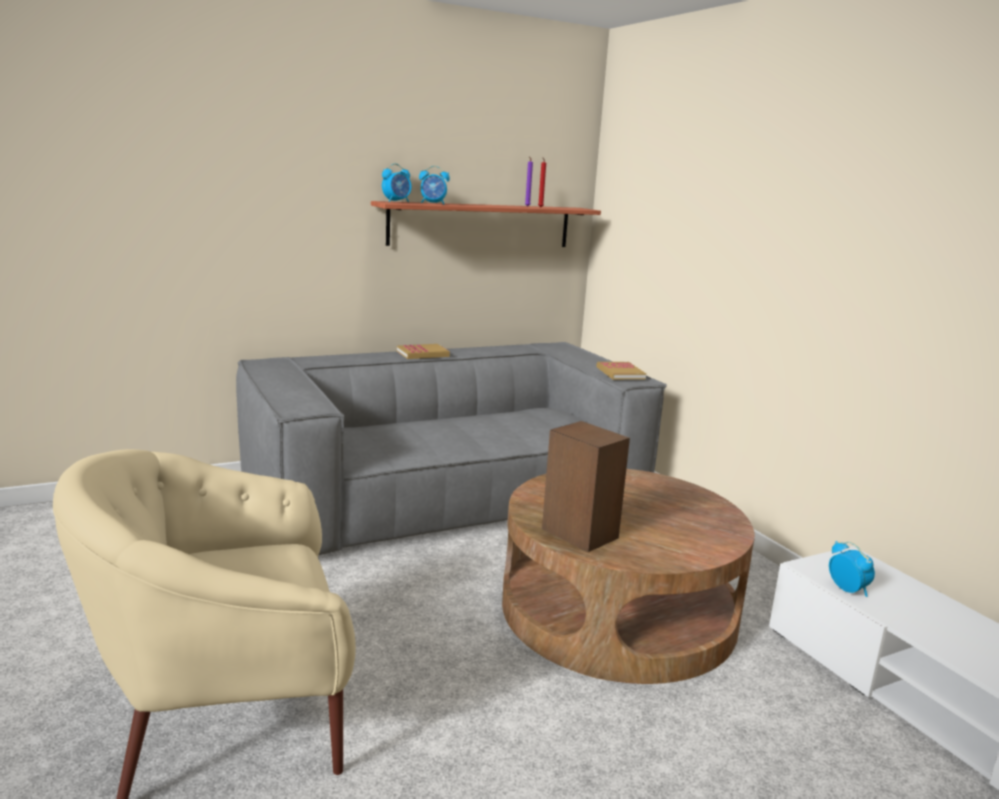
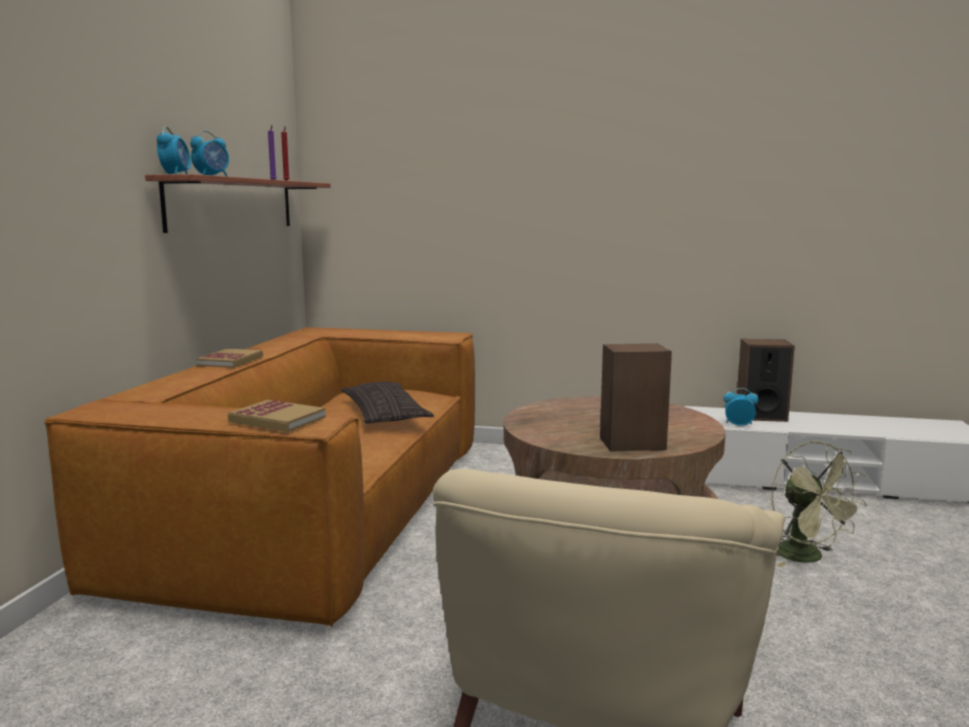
camera: 50 degrees left, 5 degrees down
grey sofa [236,342,667,555] -> brown sofa [44,327,475,627]
book [596,362,646,380] -> book moved to [228,400,325,432]
none -> pillow [341,382,434,424]
none -> speaker [737,339,795,422]
none -> green fan [771,441,867,567]

